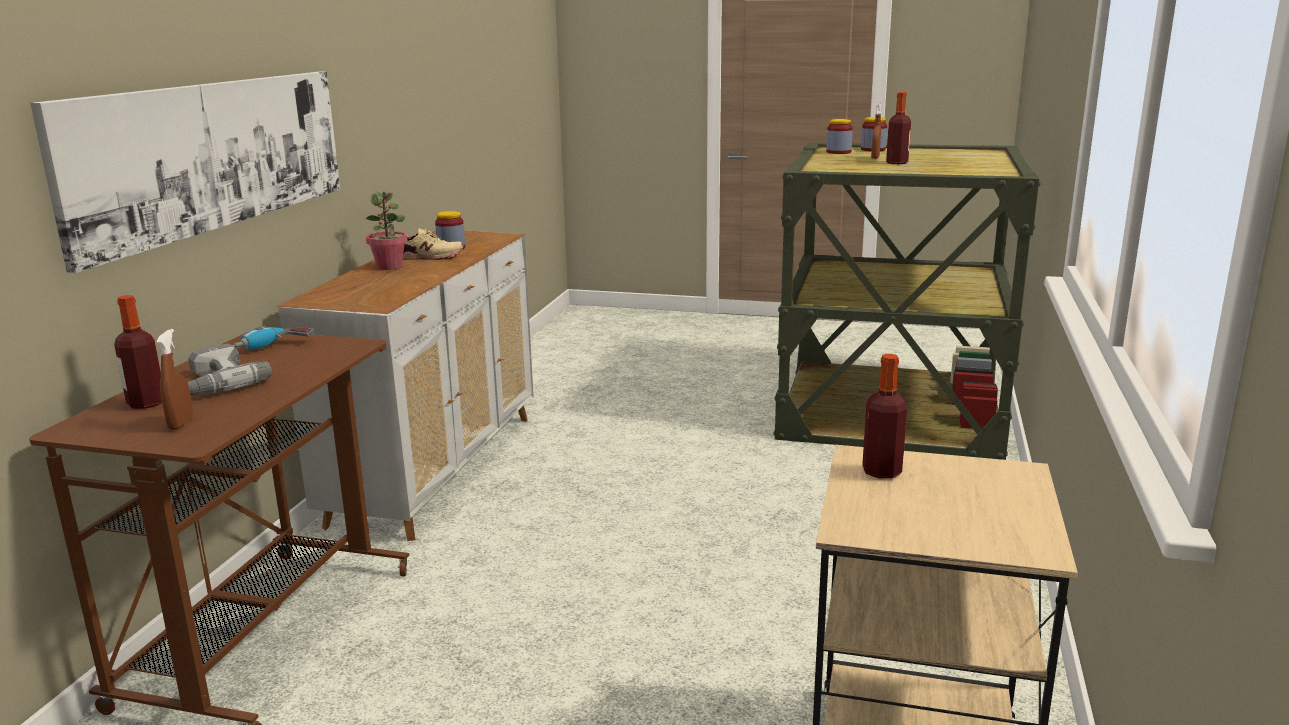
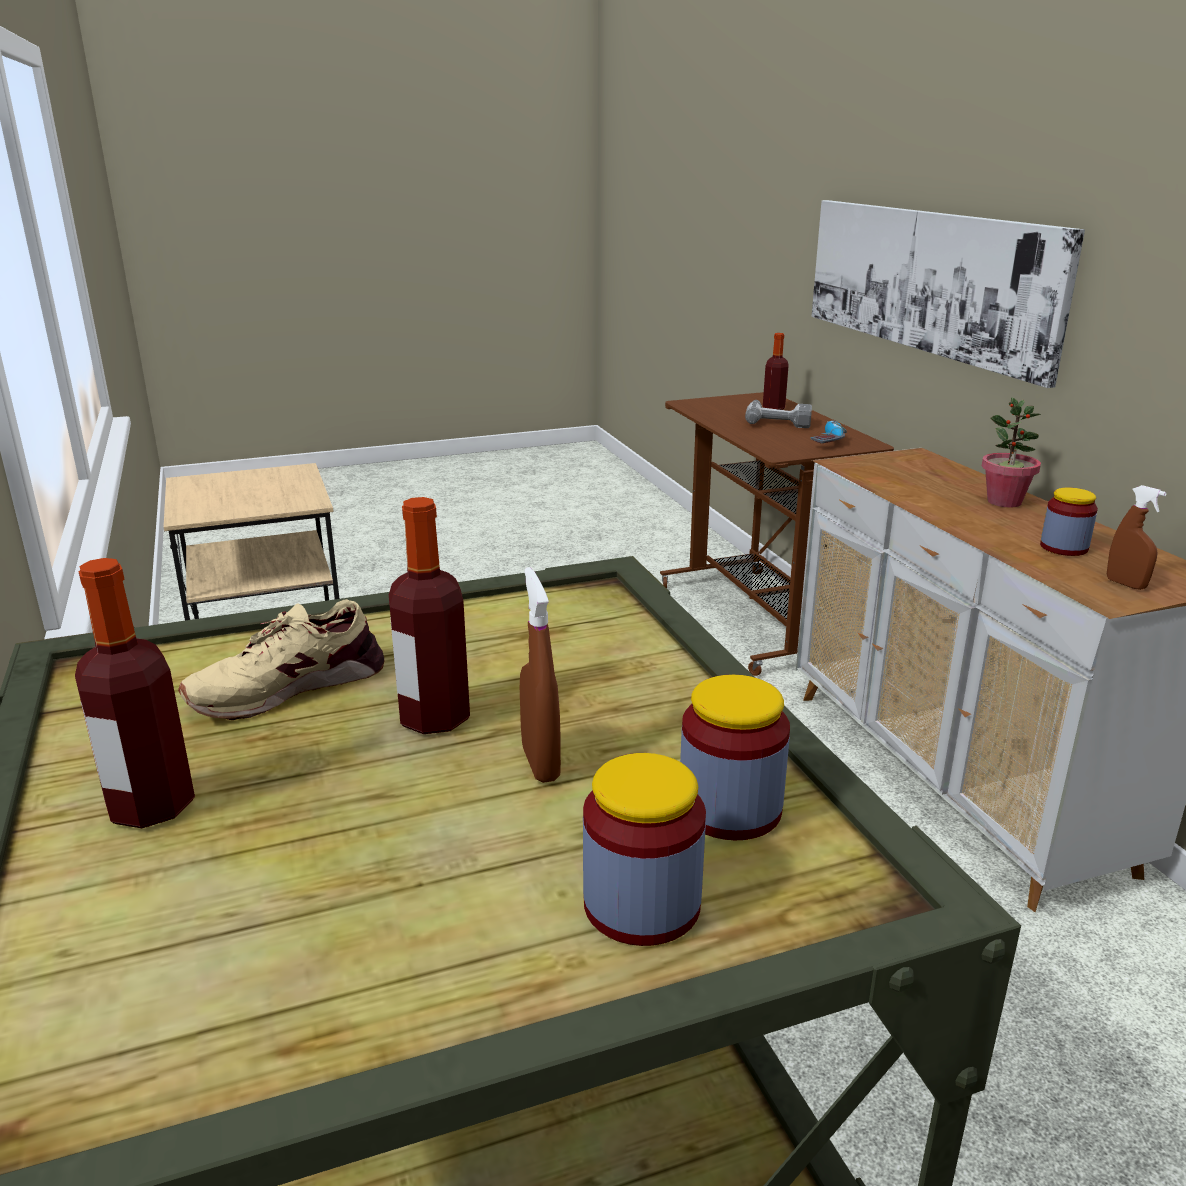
camera: 145 degrees right, 5 degrees up
brown spray bottle [156,329,193,430] -> brown spray bottle moved to [1107,485,1167,590]
beige shoe [403,228,463,260] -> beige shoe moved to [178,599,384,720]
bottle [862,354,907,479] -> bottle moved to [75,558,195,828]

